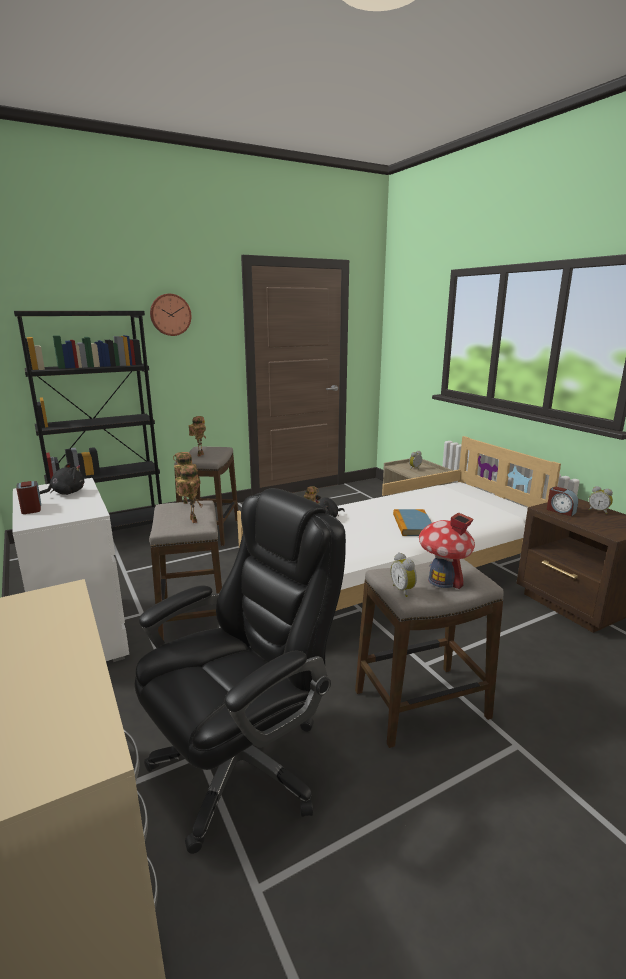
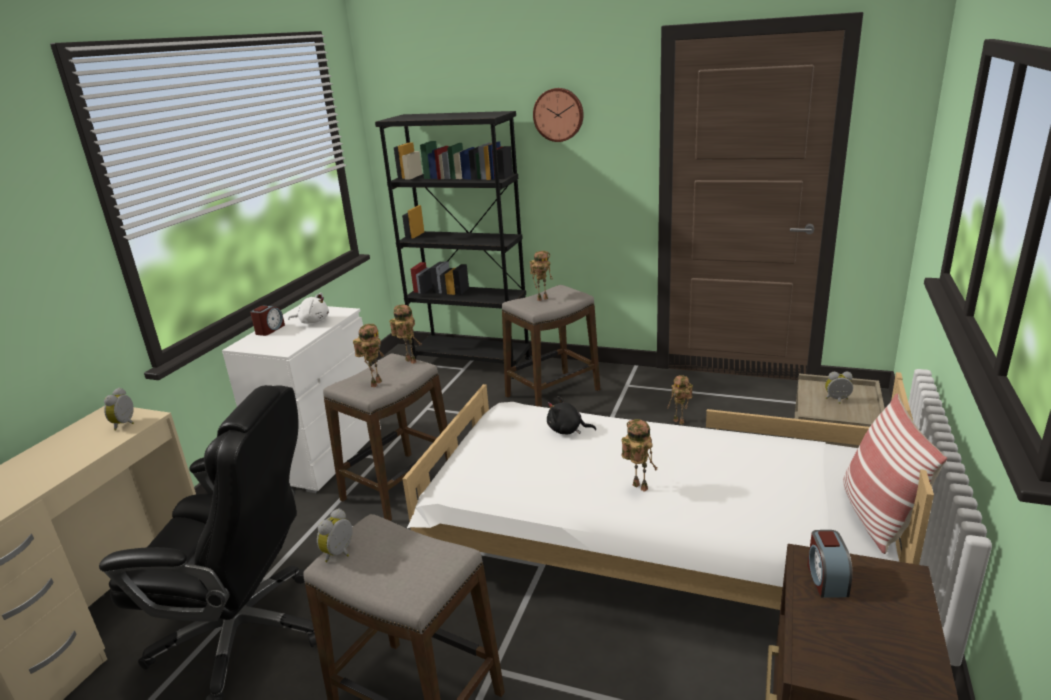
camera: 50 degrees right, 5 degrees up
black plush toy [40,463,84,495] -> white plush toy [288,293,329,323]
book [393,509,432,536] -> toy robot [621,419,658,492]
toy house [419,512,475,589] -> none
alarm clock [589,486,613,514] -> alarm clock moved to [104,388,134,430]
none -> pillow [843,394,947,554]

